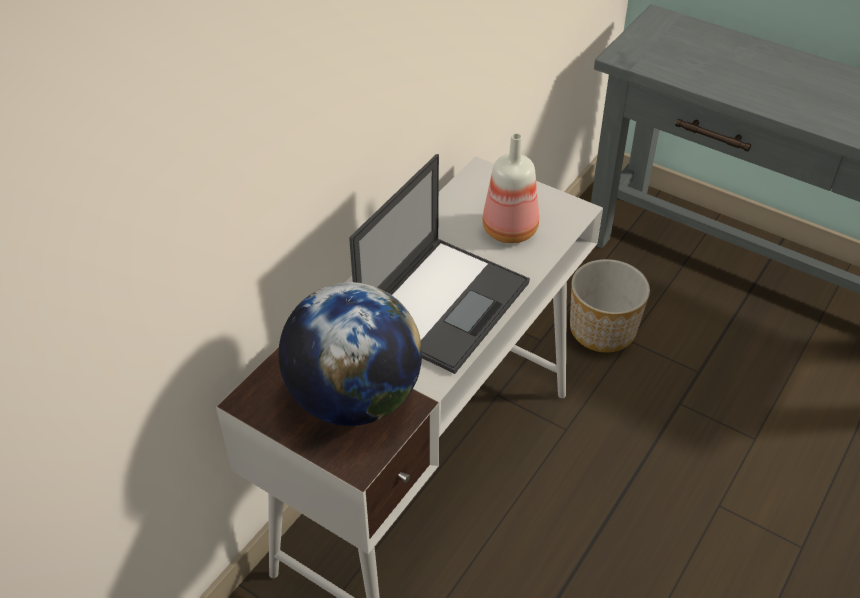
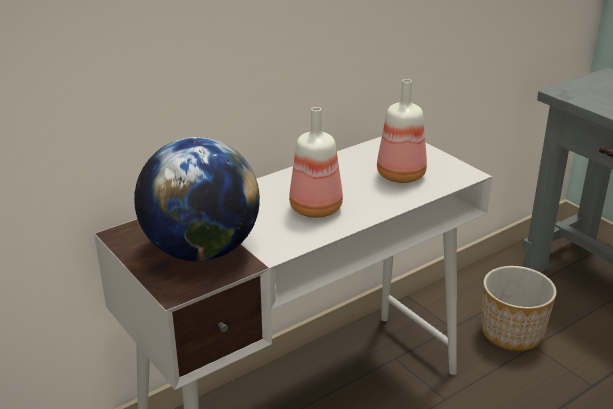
camera: 20 degrees right, 15 degrees down
laptop [349,154,530,374] -> bottle [289,107,343,218]

